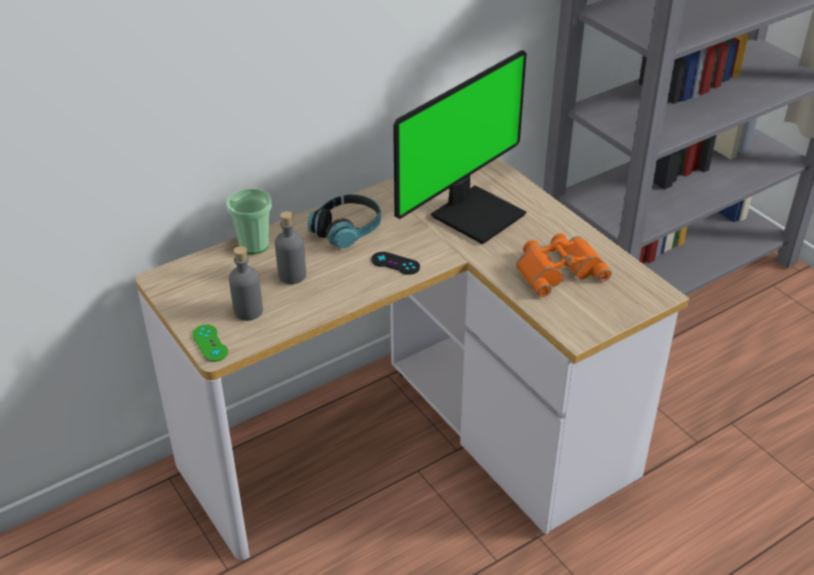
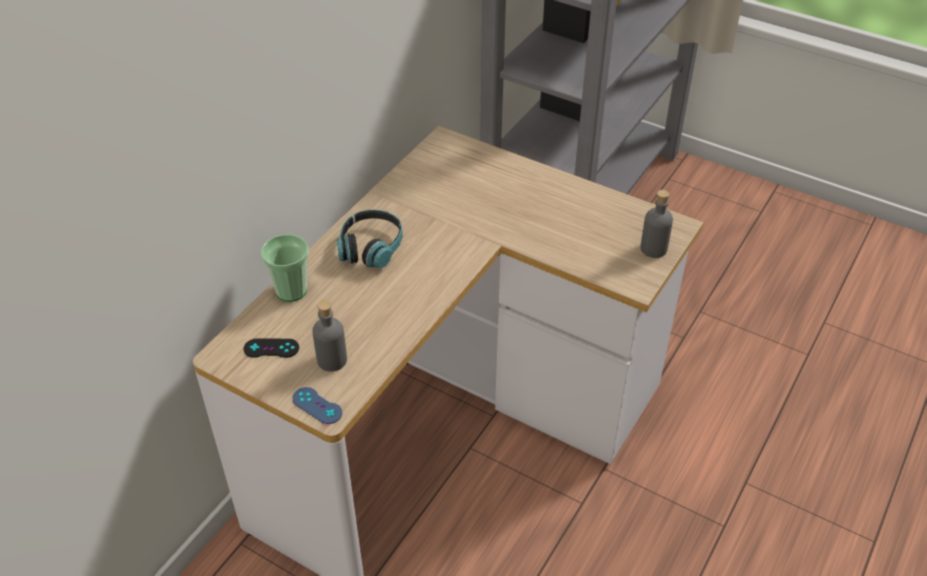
camera: 25 degrees left, 5 degrees up
green game controller [192,325,228,362] -> blue game controller [292,387,342,424]
grey bottle [275,211,306,284] -> grey bottle moved to [641,190,673,258]
black game controller [371,252,420,275] -> black game controller moved to [243,339,299,358]
monitor [393,50,527,244] -> none
orange binoculars [516,233,612,297] -> none

